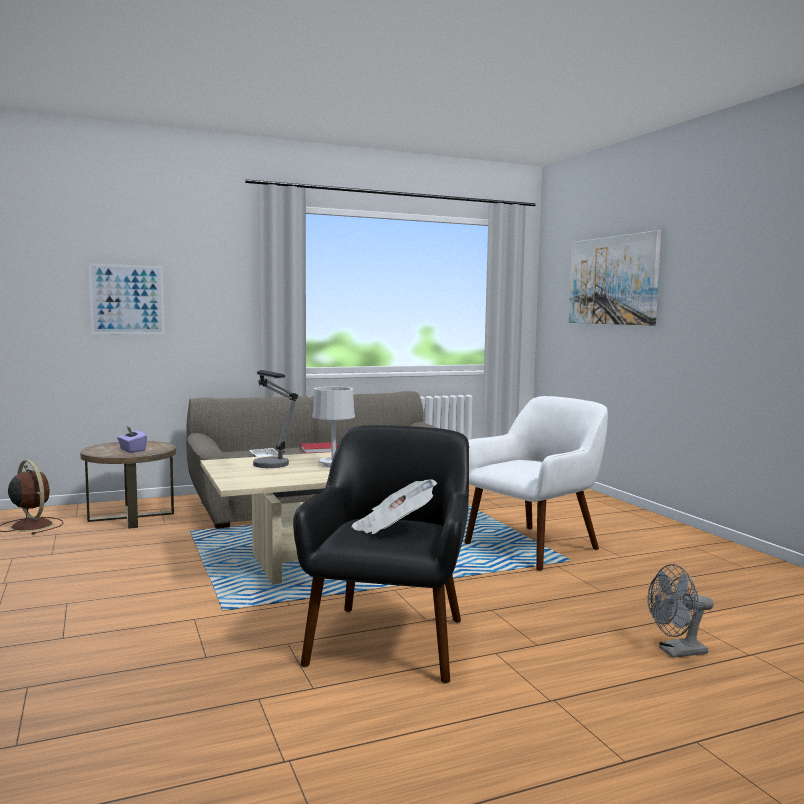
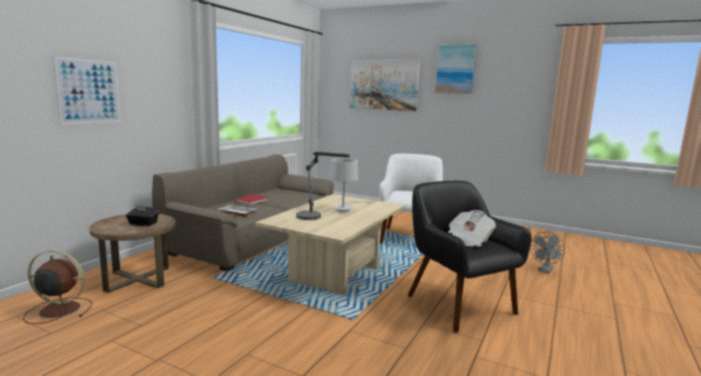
camera: 40 degrees left, 5 degrees up
purple tissue box [117,427,147,453] -> black tissue box [126,204,159,226]
none -> picture [435,44,477,94]

